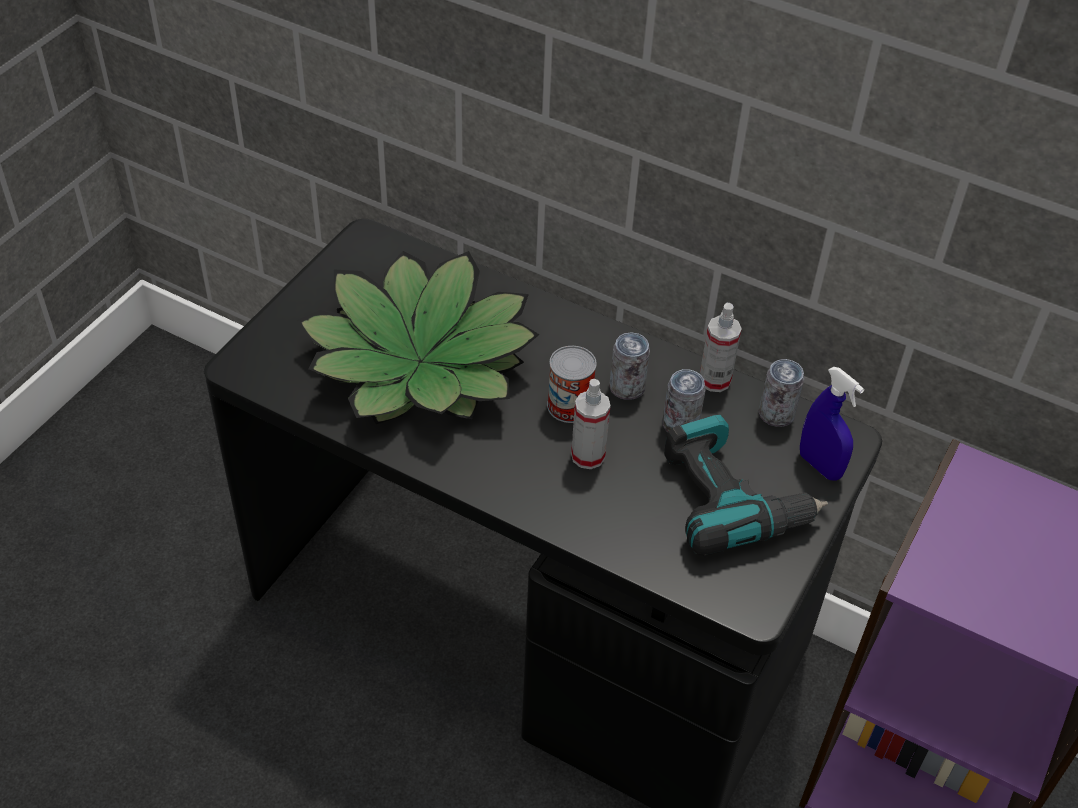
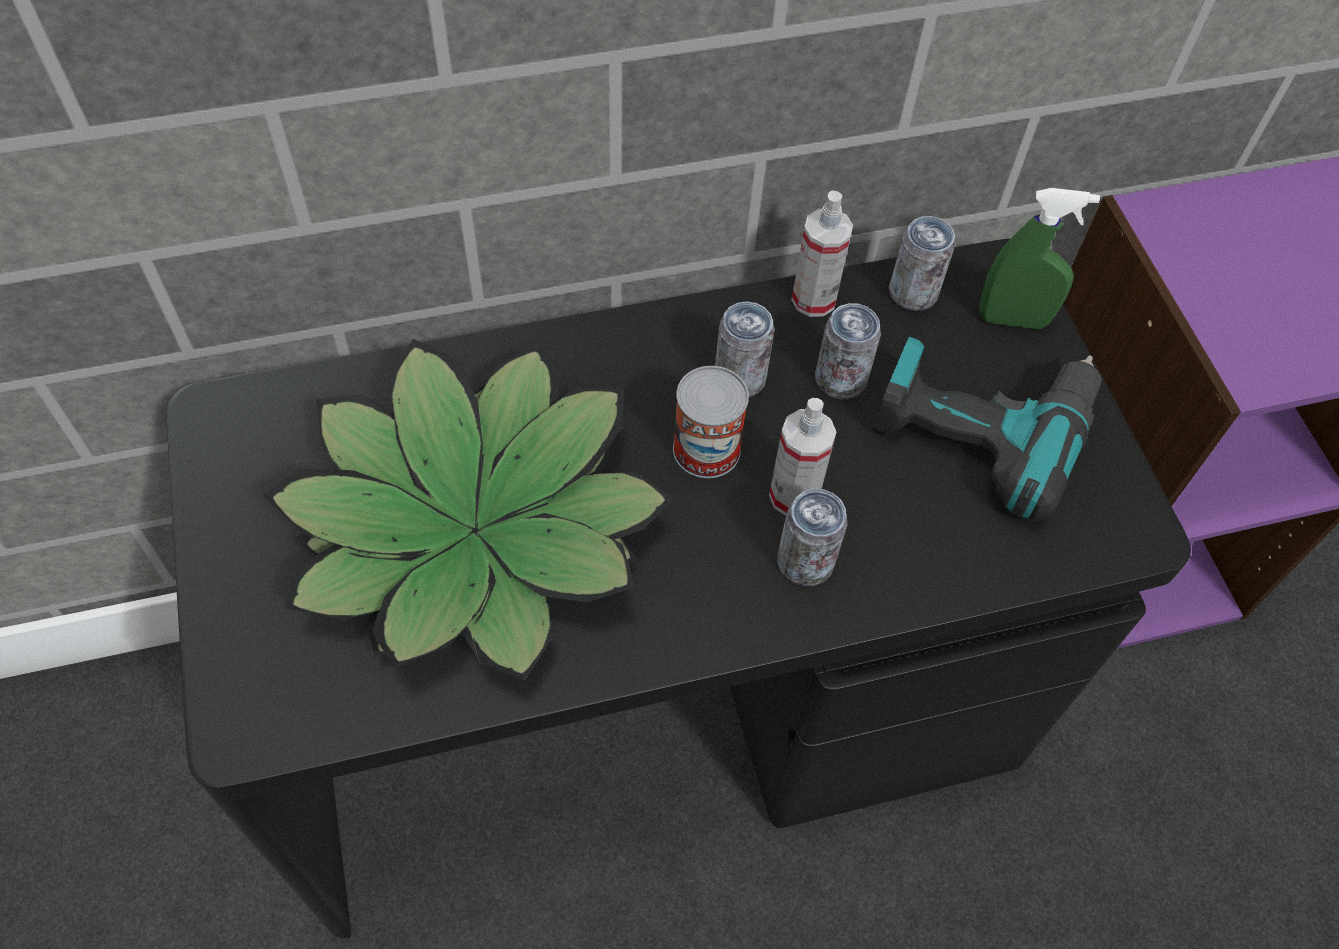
camera: 45 degrees left, 10 degrees up
blue spray bottle [800,367,865,481] -> green spray bottle [979,188,1100,329]
none -> can [777,489,847,586]

